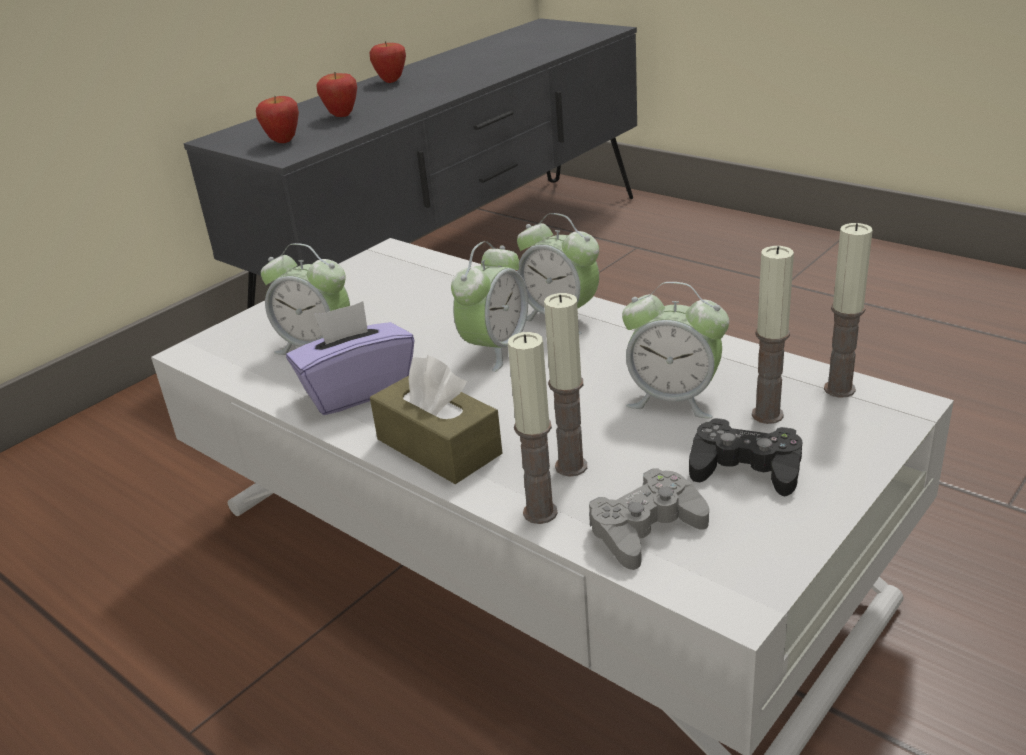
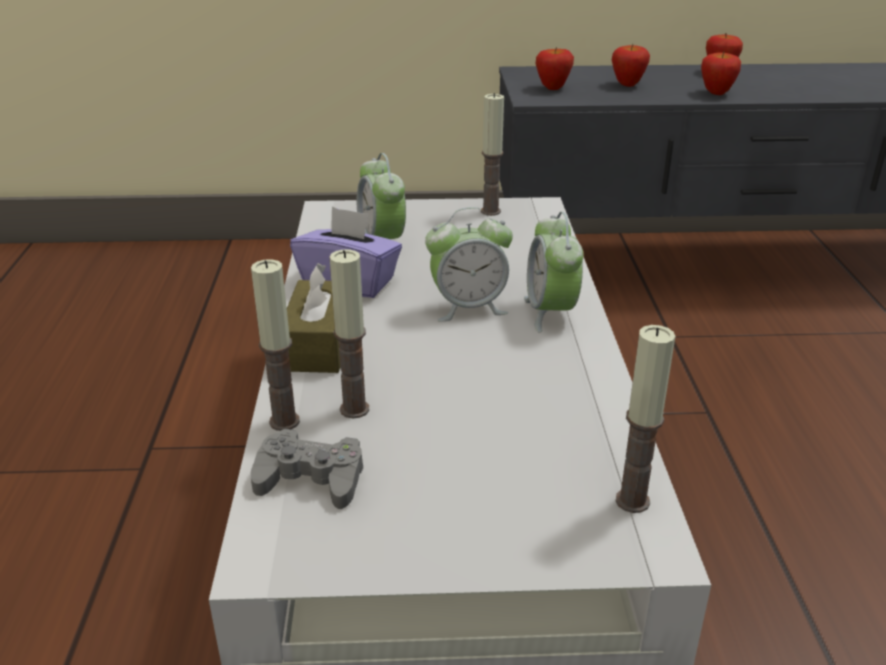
camera: 45 degrees right, 0 degrees up
alarm clock [622,282,729,418] -> none
black game controller [689,418,802,496] -> none
candle [752,246,794,424] -> candle moved to [481,93,504,216]
none -> apple [701,51,741,95]

